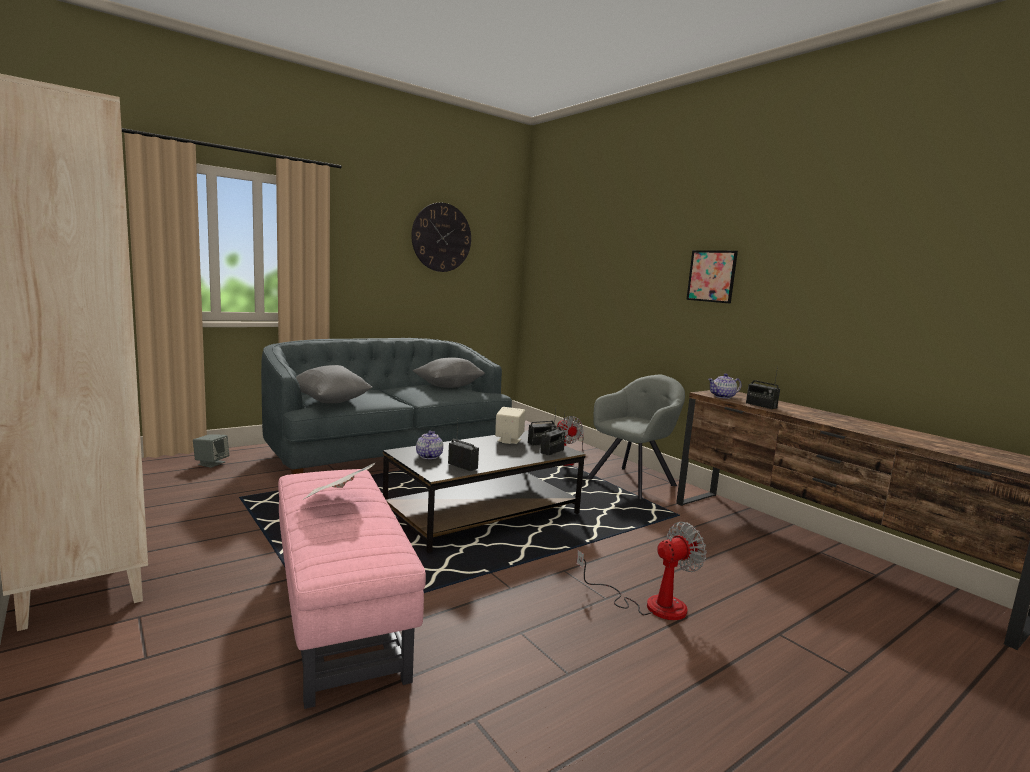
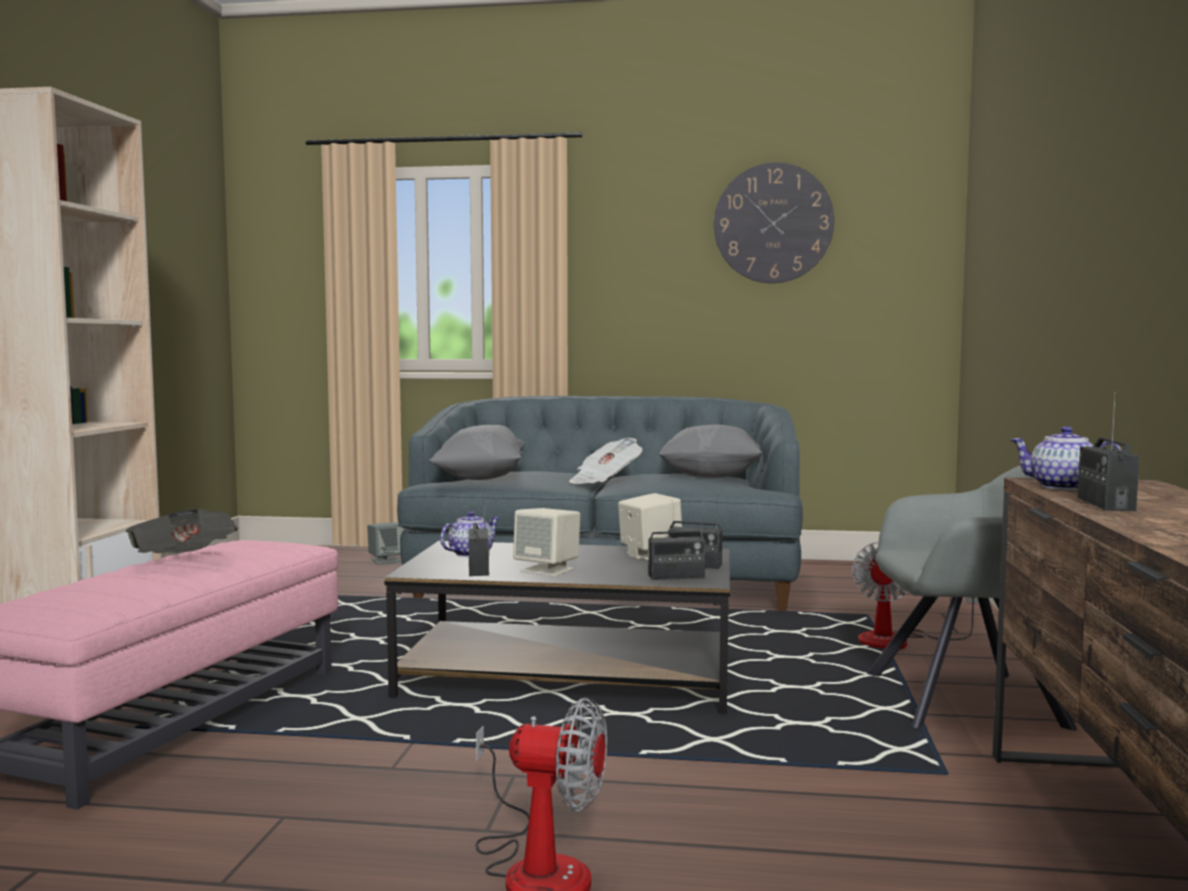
camera: 45 degrees right, 5 degrees down
picture [686,250,738,304] -> none
none -> beige speaker [513,508,580,577]
none -> newspaper [569,438,643,484]

